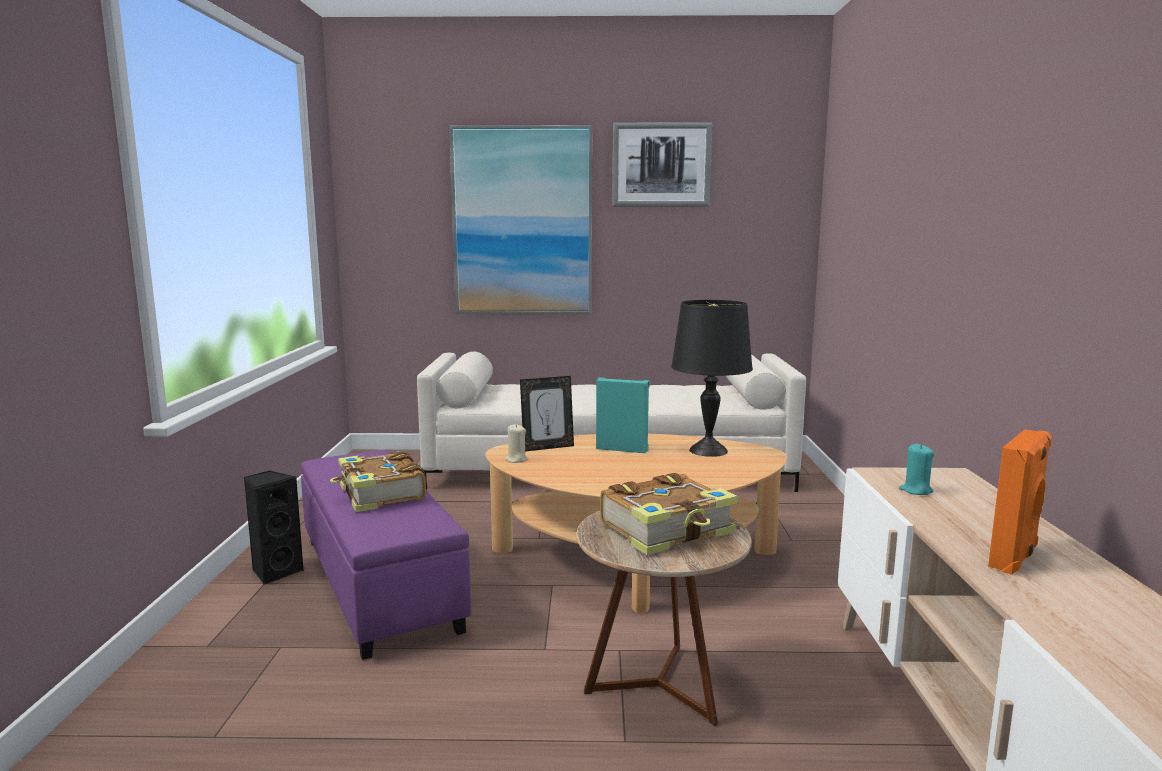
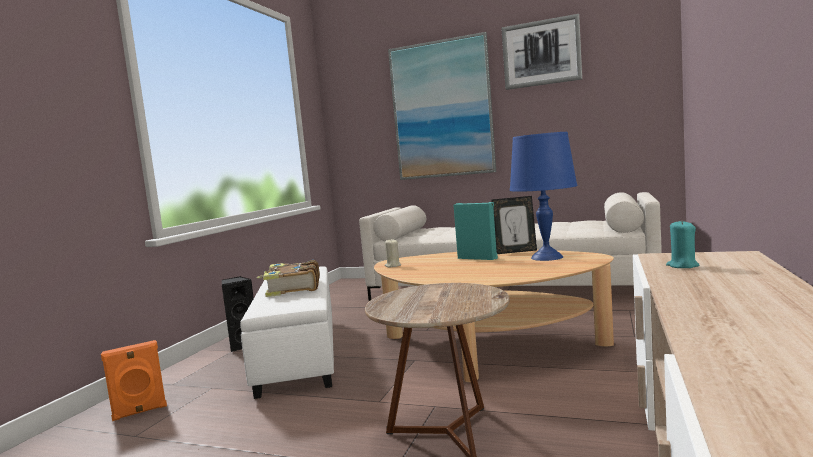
camera: 20 degrees right, 5 degrees down
purple ottoman [301,450,471,660] -> white ottoman [240,266,334,399]
picture frame [520,376,574,452] -> picture frame moved to [491,196,537,254]
book [600,473,738,555] -> none
black table lamp [671,300,753,457] -> blue table lamp [510,132,578,261]
orange speaker [988,429,1052,575] -> orange speaker moved to [101,340,167,421]

